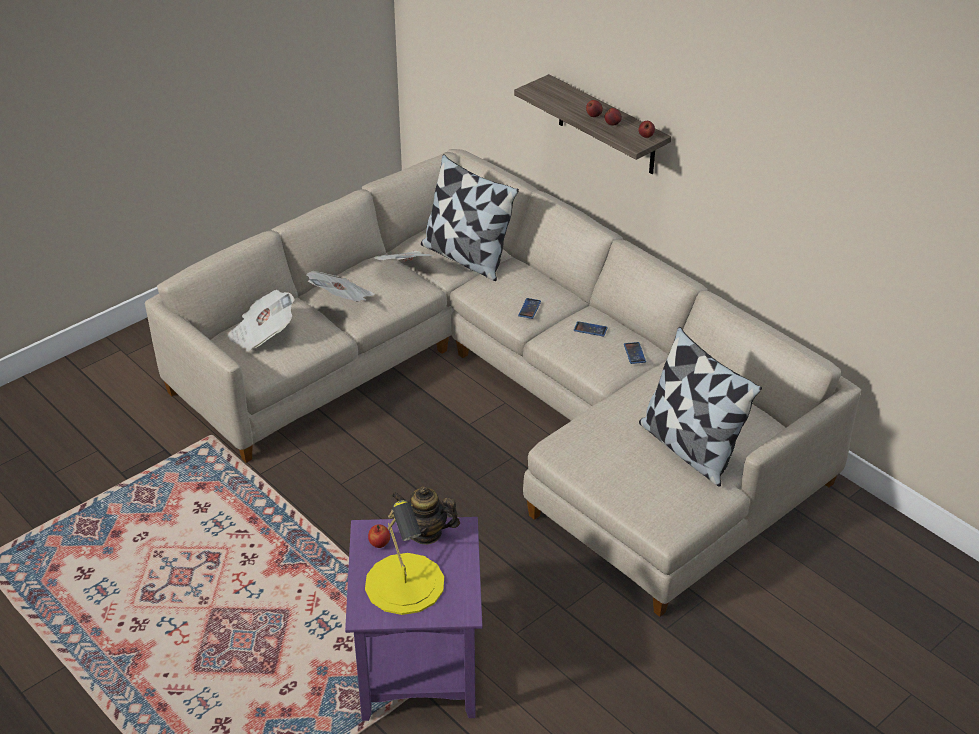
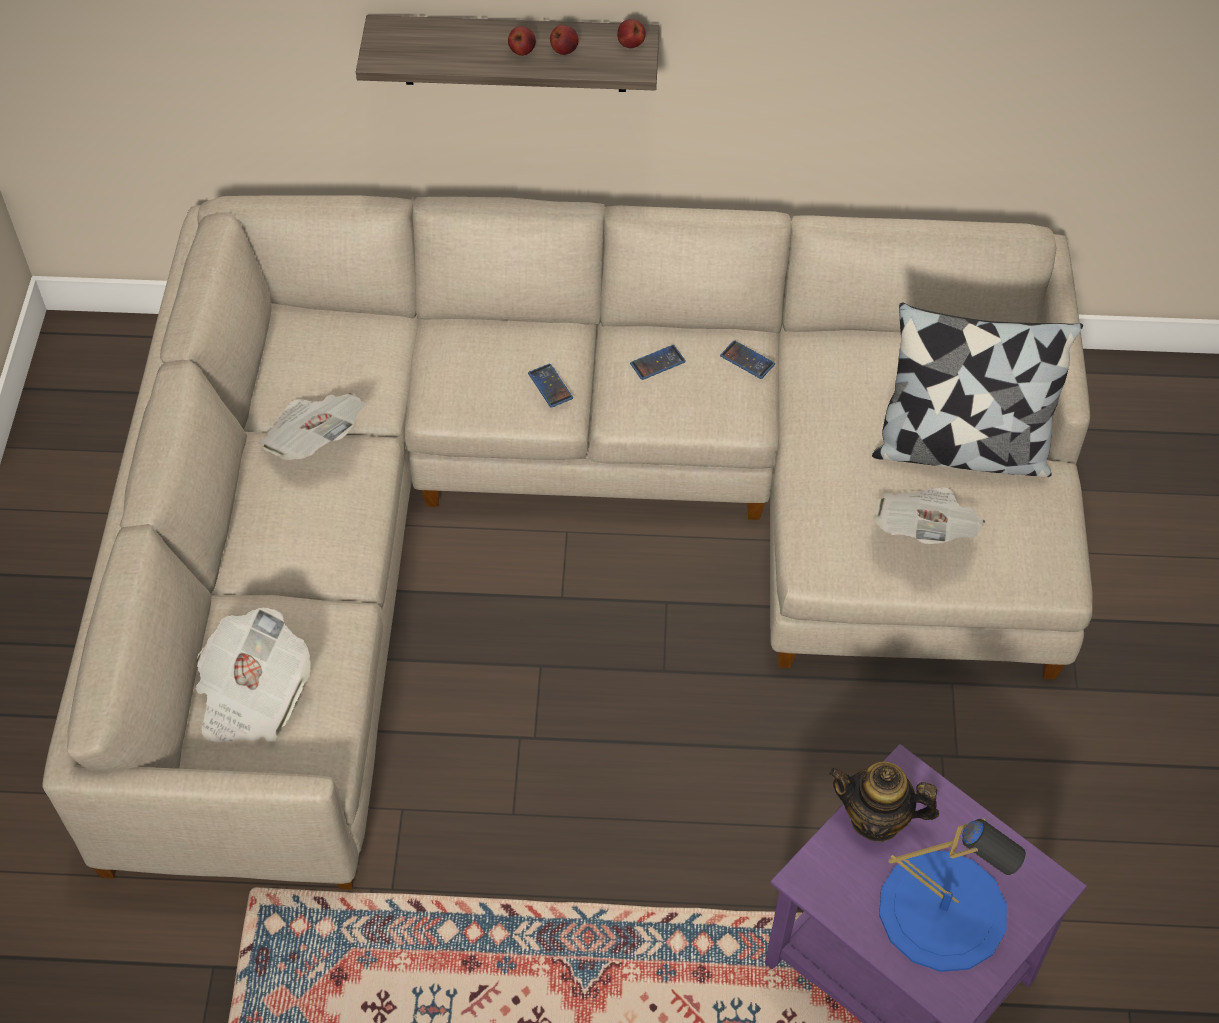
camera: 45 degrees left, 15 degrees up
newspaper [306,271,375,302] -> newspaper moved to [873,487,986,544]
yellow table lamp [365,500,444,615] -> blue table lamp [879,818,1026,972]
apple [368,524,390,548] -> none
teapot [392,486,460,545] -> teapot turned 45 degrees clockwise [829,762,939,842]
pillow [421,154,519,281] -> none

